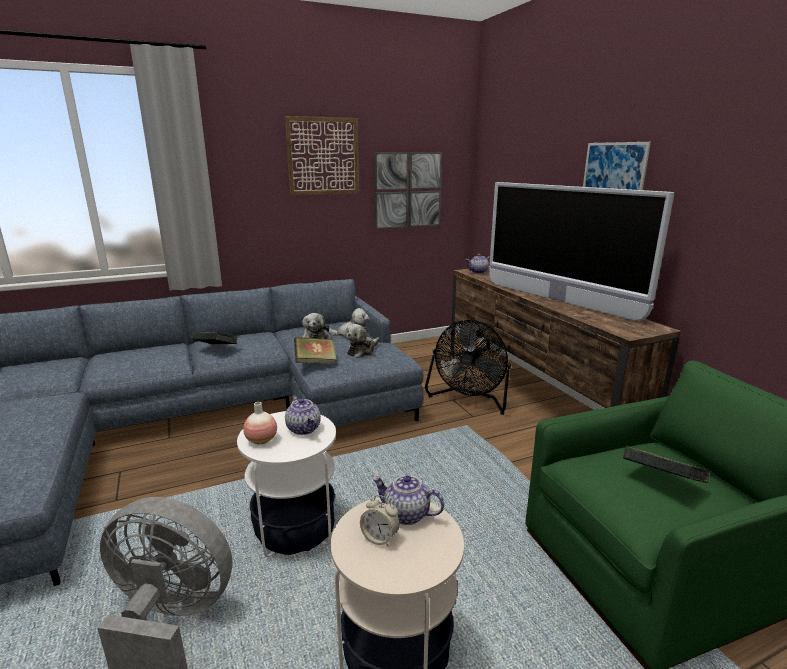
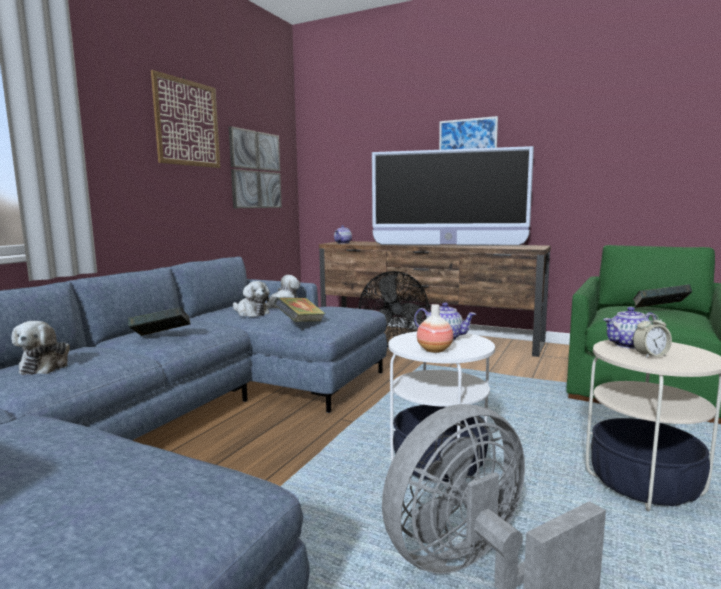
camera: 40 degrees left, 10 degrees down
plush toy [345,324,379,358] -> plush toy moved to [12,321,70,375]

